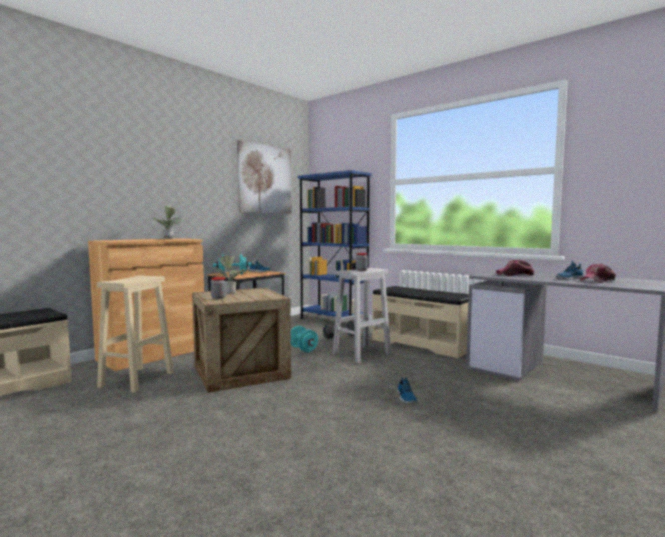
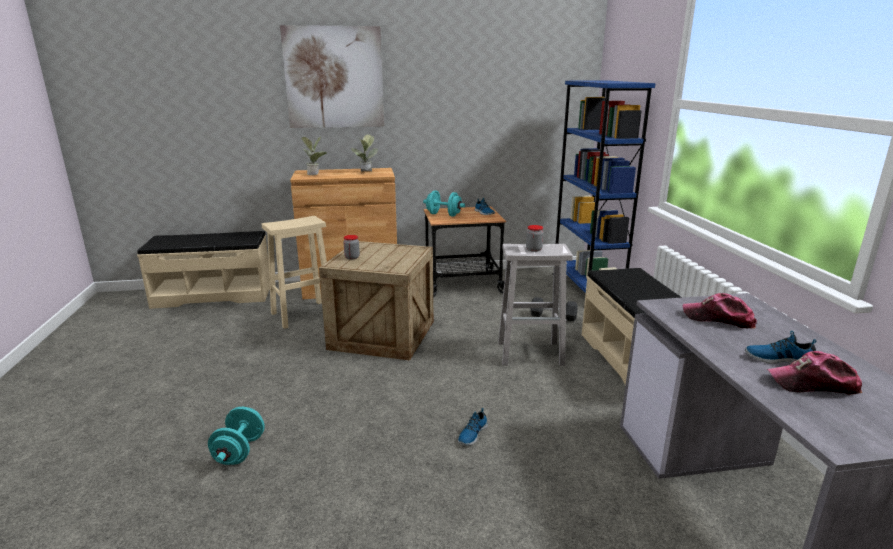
camera: 40 degrees right, 15 degrees up
potted plant [216,255,246,294] -> potted plant moved to [300,137,327,175]
picture [237,140,292,214] -> picture moved to [280,25,384,128]
turquoise dumbbell [291,326,318,352] -> turquoise dumbbell moved to [208,407,265,465]

